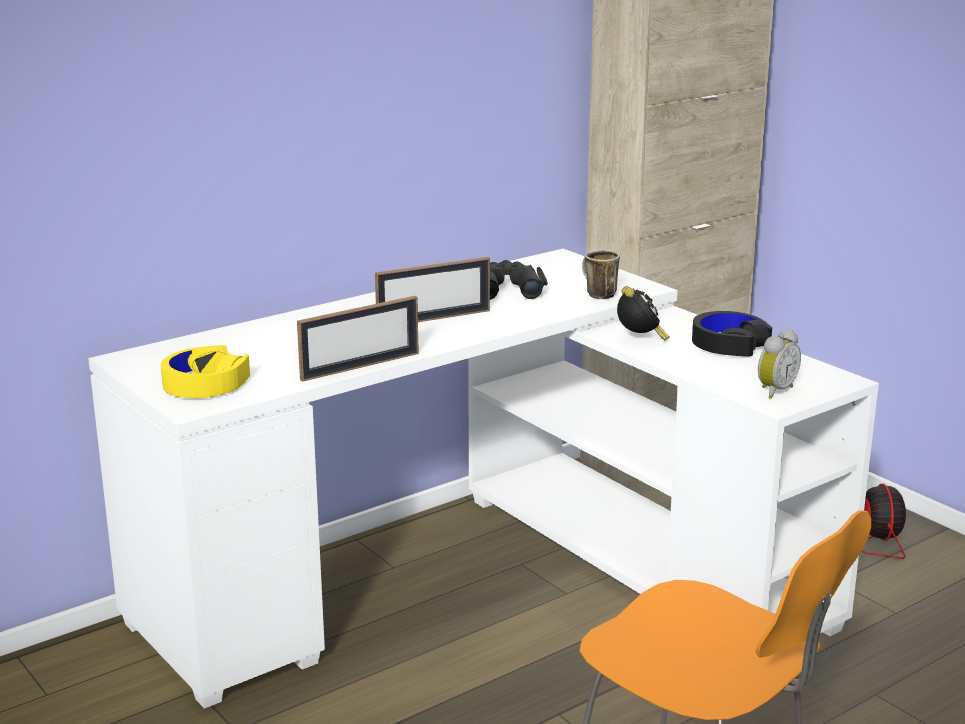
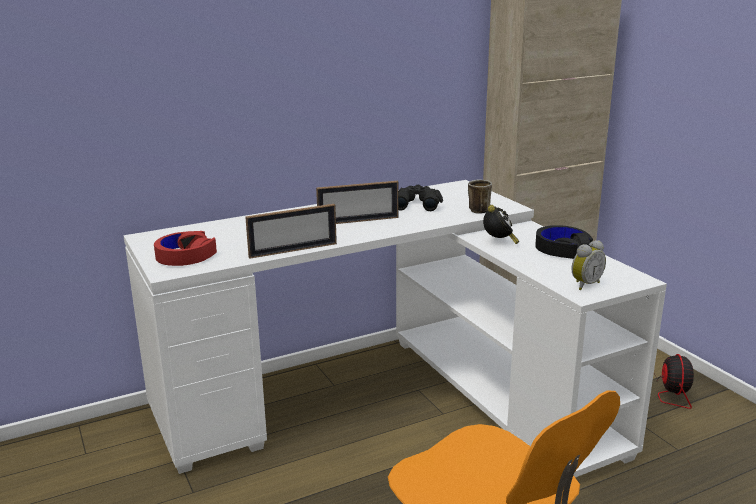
camera: 10 degrees right, 0 degrees up
yellow headphones [161,345,250,398] -> red headphones [154,231,217,266]

